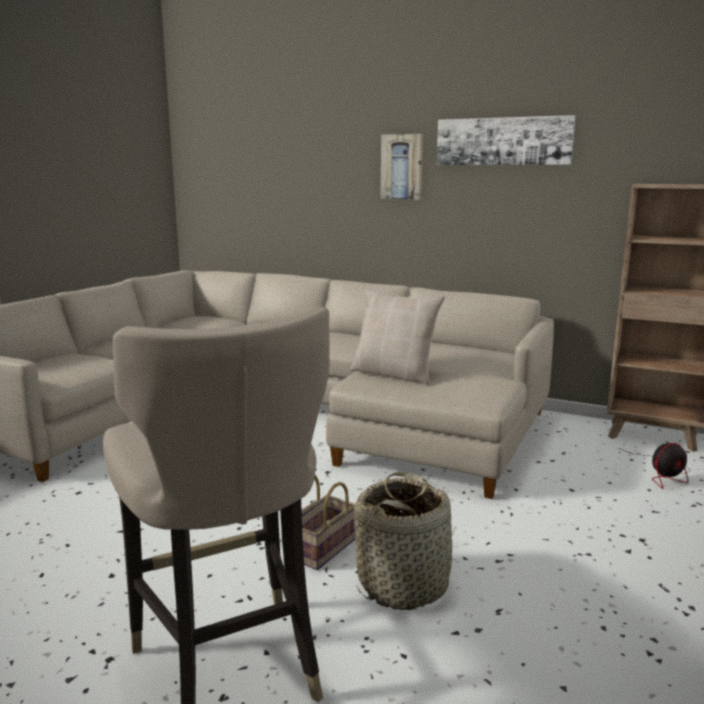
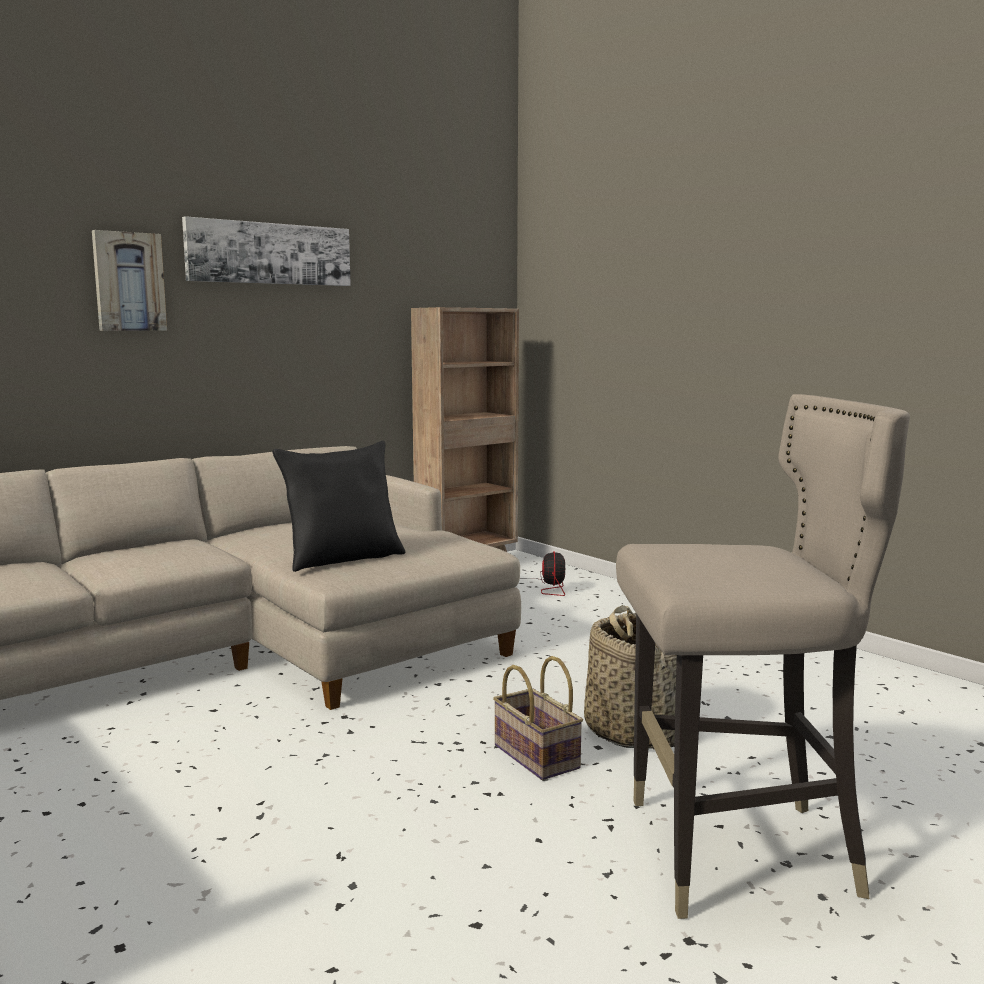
camera: 65 degrees left, 5 degrees down
beige pillow [350,287,445,384] -> black pillow [272,441,405,572]

